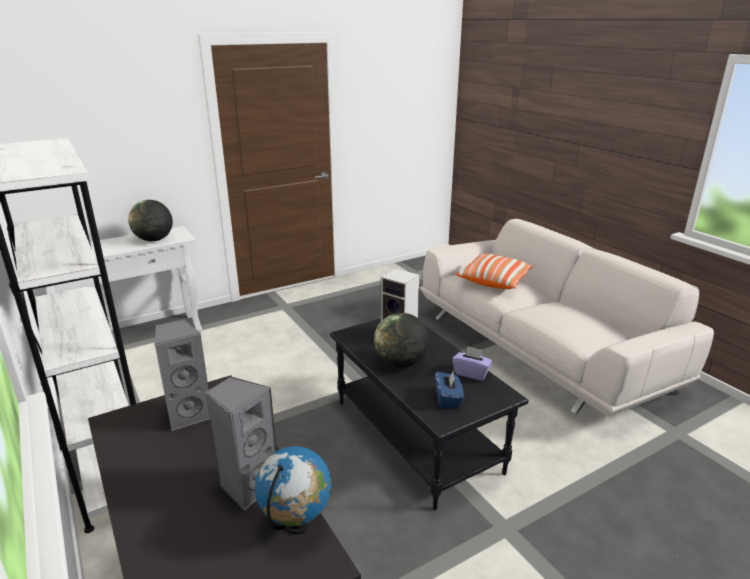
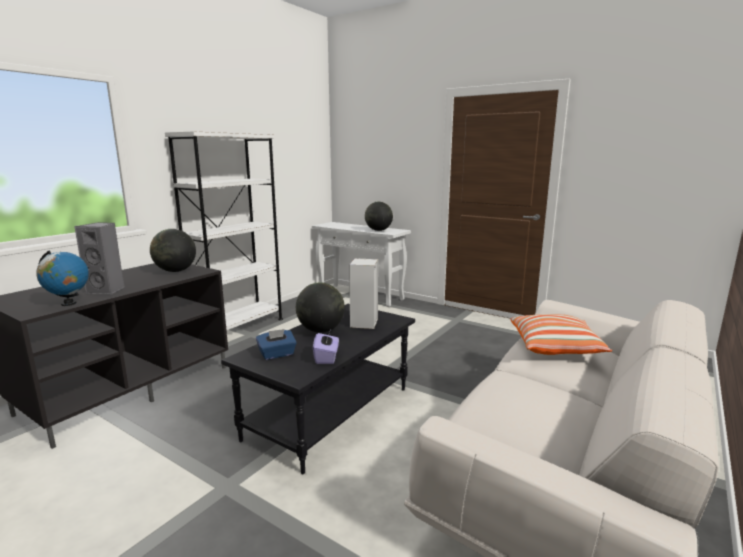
camera: 65 degrees right, 10 degrees down
grey speaker [154,318,210,431] -> globe [150,229,196,272]

